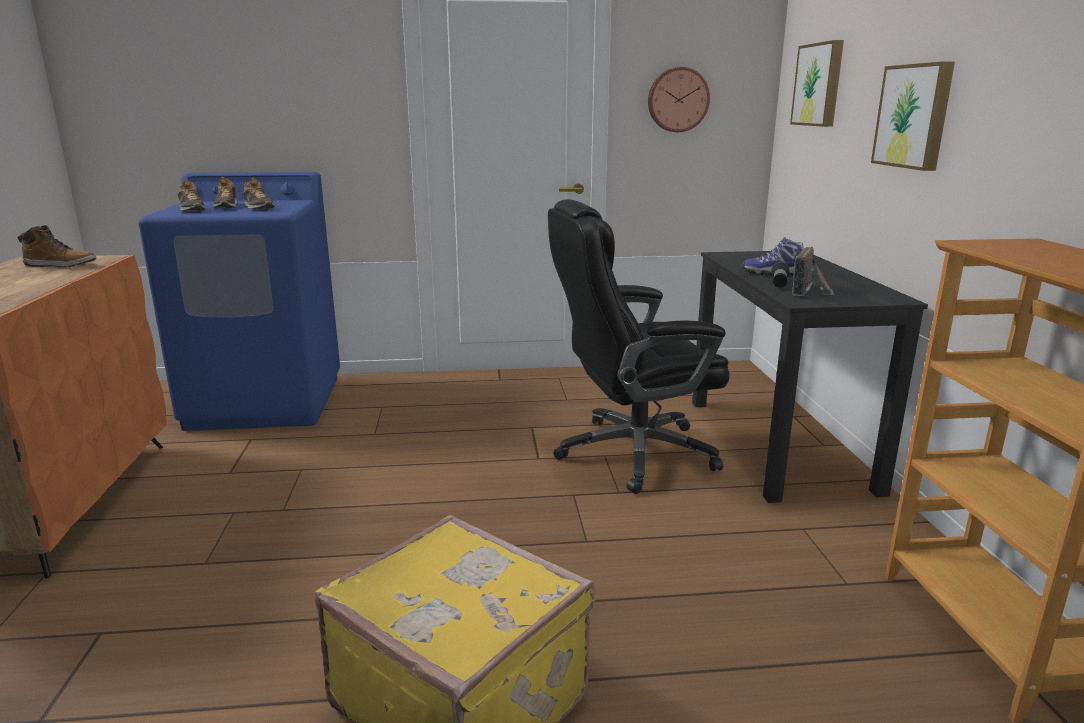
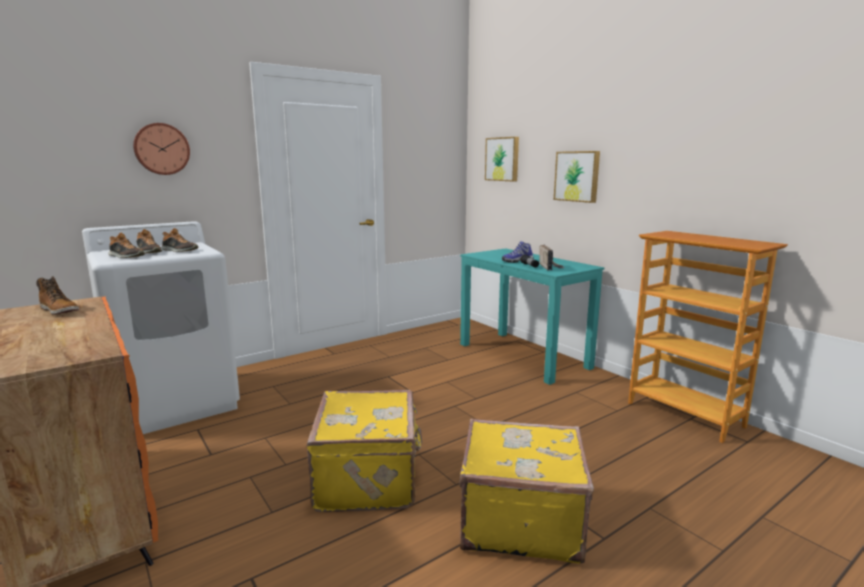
camera: 30 degrees left, 5 degrees down
boot [18,225,97,268] -> boot turned 60 degrees clockwise [36,276,79,315]
blue washing machine [139,172,340,431] -> white washing machine [82,221,240,434]
black office chair [548,199,730,494] -> none
wall clock [648,67,710,132] -> wall clock moved to [133,123,190,175]
black desk [692,251,928,503] -> turquoise desk [460,248,604,385]
none -> yellow suitcase [306,390,422,512]

